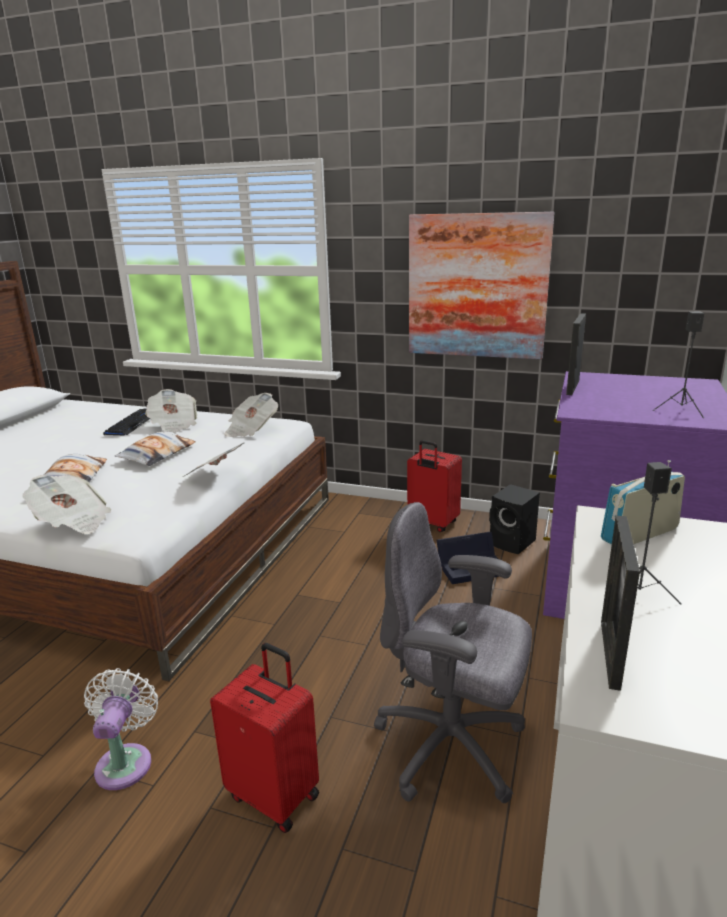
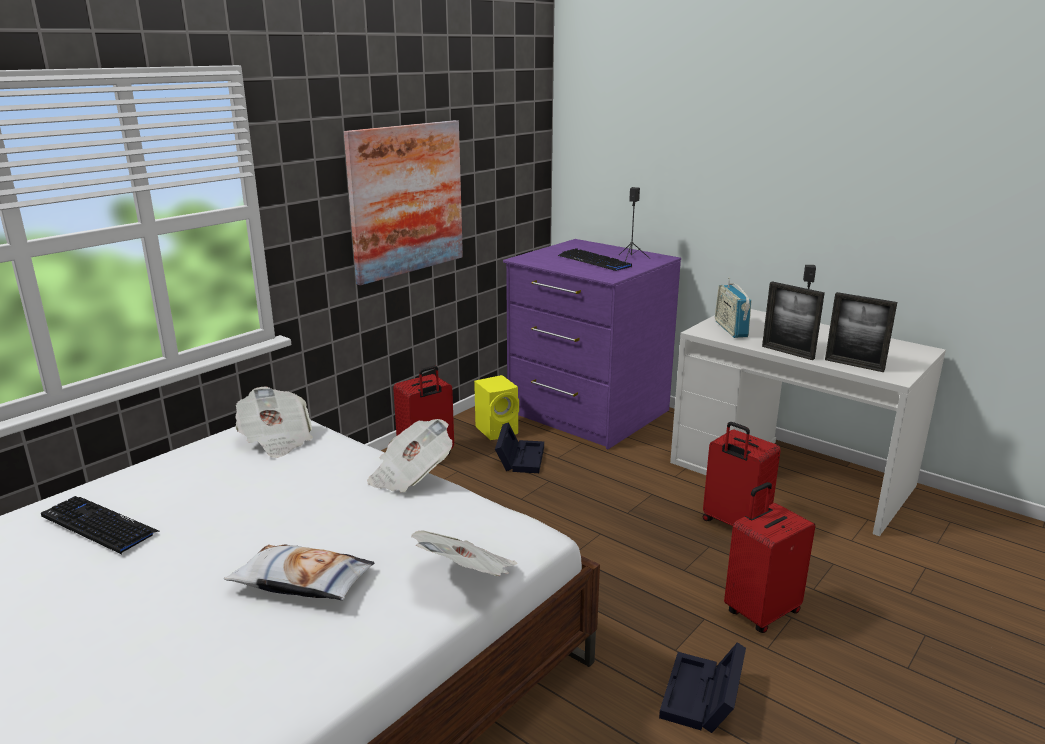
camera: 70 degrees left, 0 degrees up
white fan [84,668,158,790] -> black storage box [659,642,746,733]
pillow [114,432,196,466] -> none
newspaper [145,389,197,433] -> none
grey office chair [374,502,532,803] -> red suitcase [702,422,781,526]
black speaker [489,484,540,554] -> yellow speaker [474,375,519,440]
picture frame [566,313,586,395] -> picture frame moved to [762,281,825,360]
none -> keyboard [558,248,632,271]

